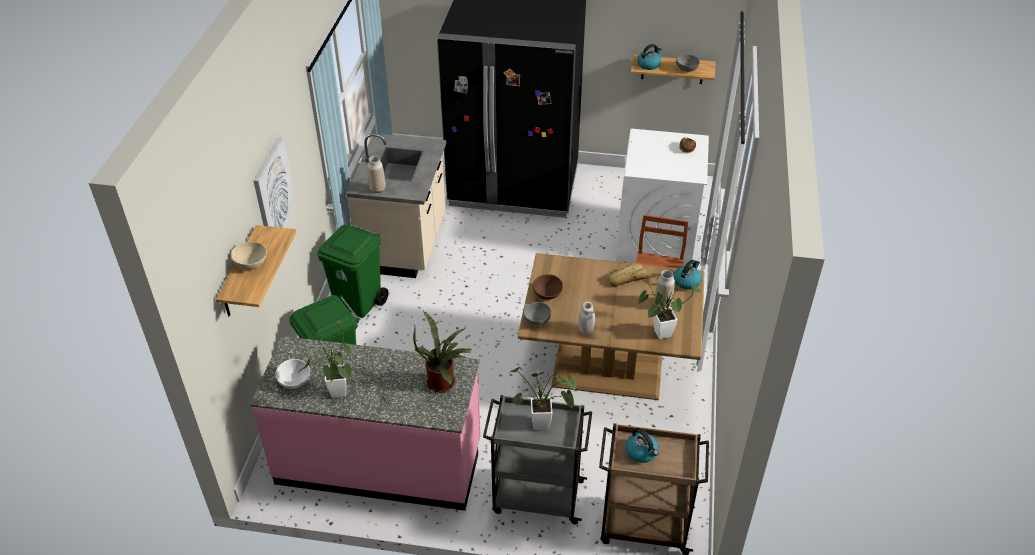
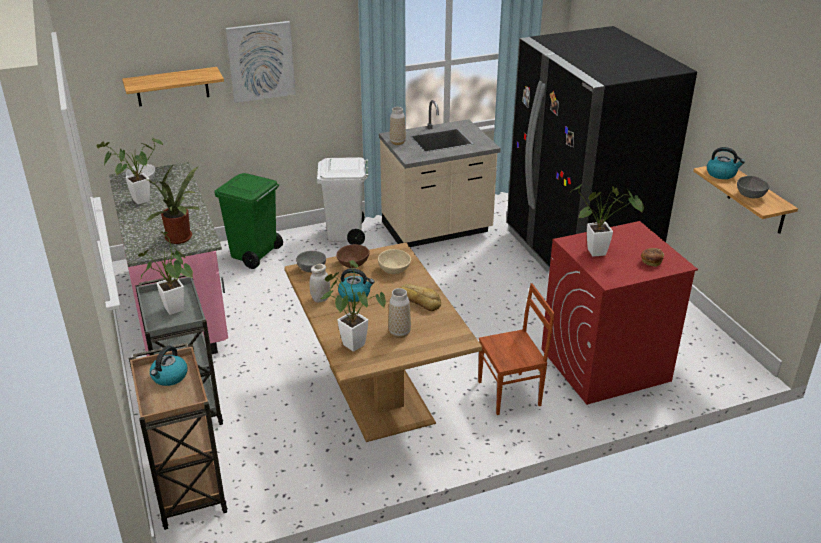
camera: 60 degrees right, 10 degrees down
beige bowl [231,242,267,270] -> beige bowl moved to [378,249,411,274]
green trash can [317,223,389,318] -> white trash can [317,157,368,245]
white washing machine [616,129,709,266] -> red washing machine [542,221,698,405]
kettle [674,260,702,290] -> kettle moved to [338,268,374,302]
none -> potted plant [569,184,644,257]

